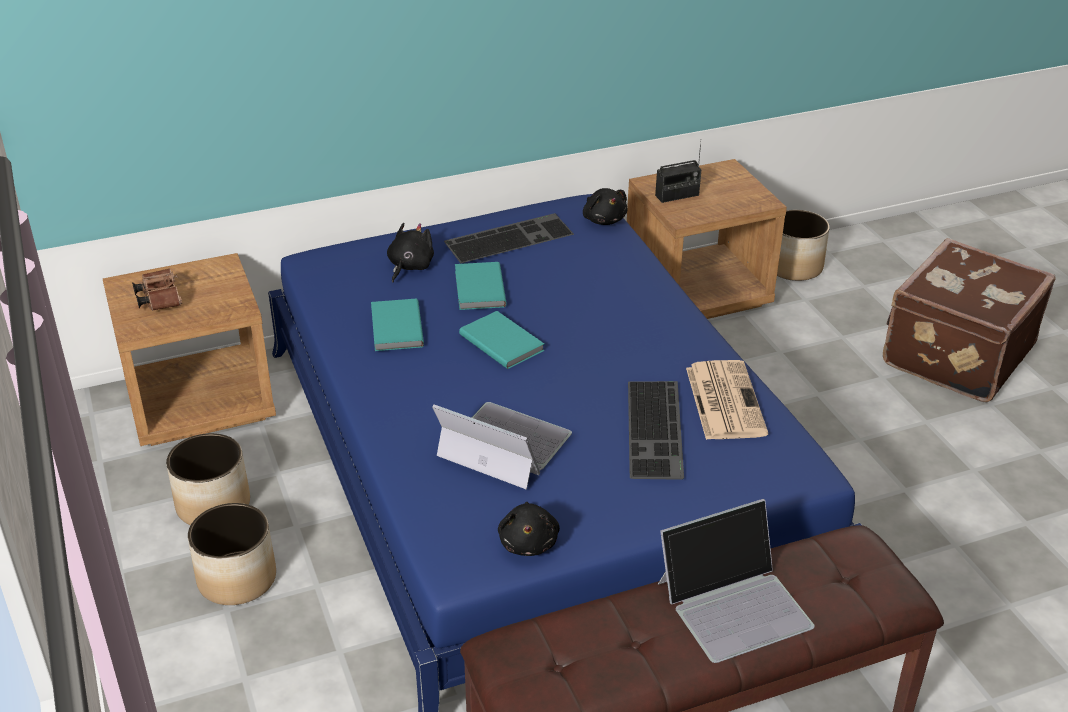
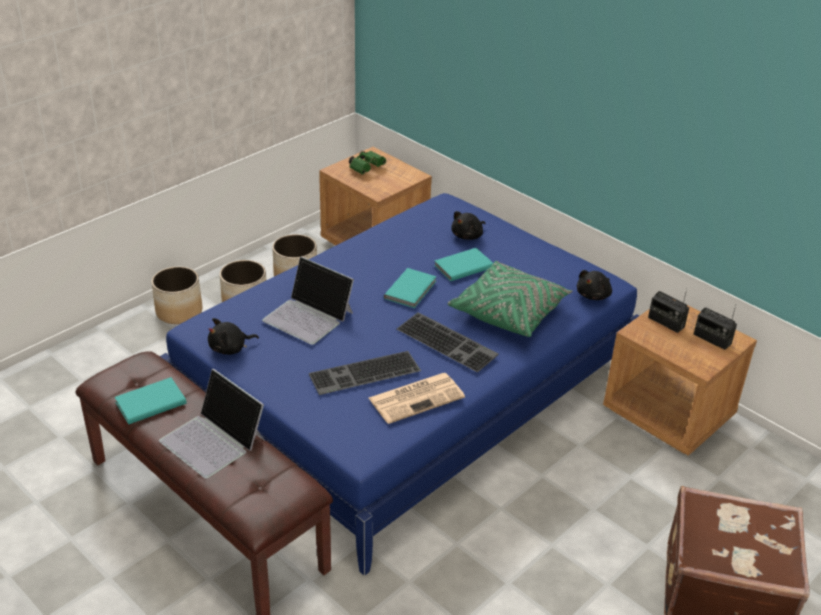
camera: 65 degrees right, 0 degrees up
brown binoculars [132,268,182,311] -> green binoculars [349,151,386,175]
turquoise book [371,299,424,351] -> turquoise book moved to [114,377,187,424]
black plush toy [387,223,434,282] -> black plush toy turned 135 degrees clockwise [451,211,485,240]
laptop [432,402,572,489] -> laptop turned 120 degrees clockwise [262,256,354,345]
keyboard [444,213,574,263] -> keyboard moved to [397,312,498,372]
planter [777,210,830,281] -> planter moved to [152,266,202,324]
none -> green pillow [447,261,572,337]
none -> radio [694,305,737,350]

